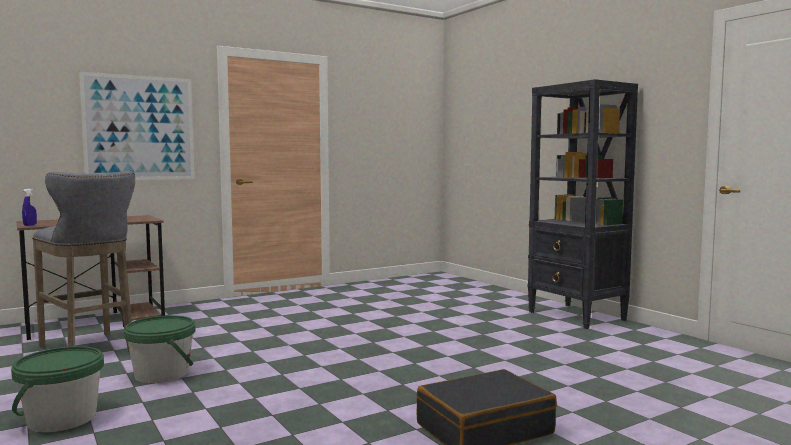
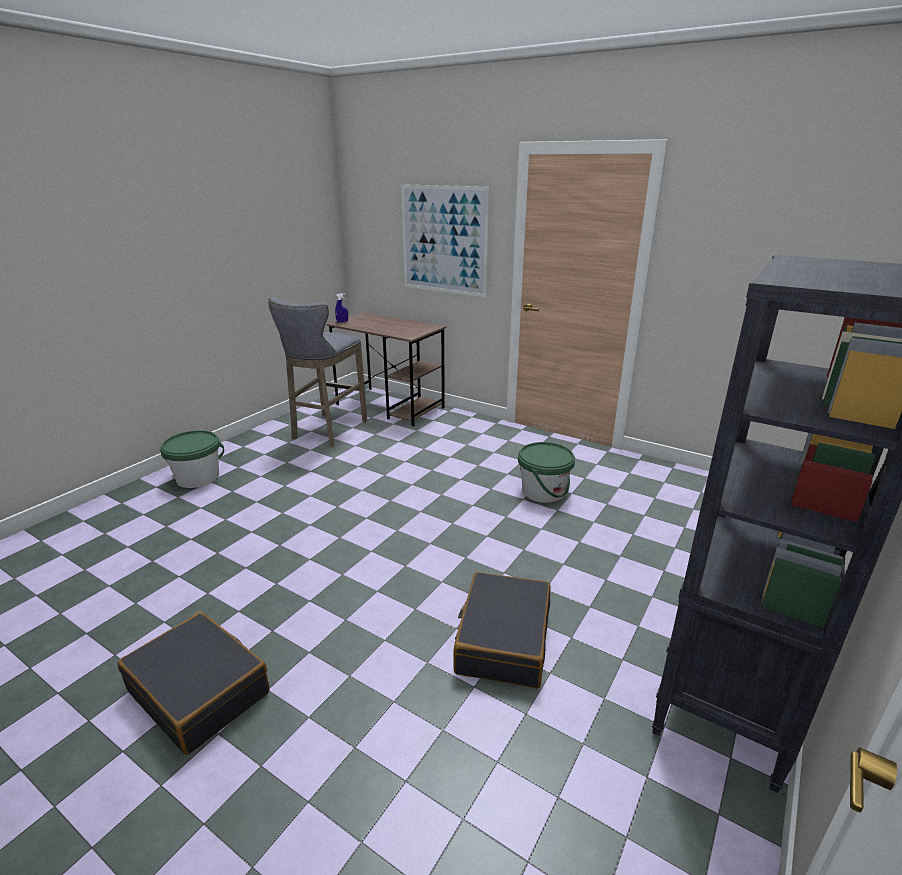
camera: 65 degrees right, 20 degrees up
green bucket [124,316,196,383] -> green bucket moved to [518,442,575,503]
none -> black suitcase [453,572,551,688]

